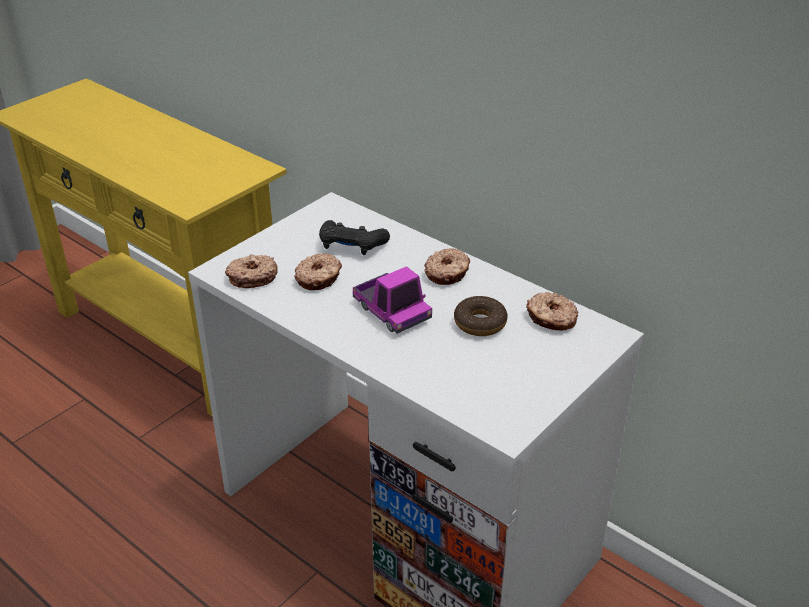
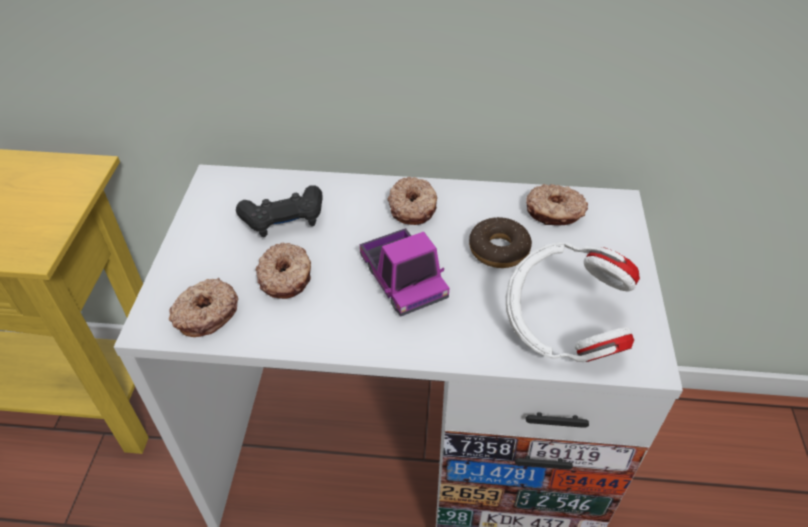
camera: 35 degrees left, 10 degrees up
toy truck [353,266,432,334] -> toy truck turned 45 degrees clockwise [360,228,449,317]
none -> white headphones [506,242,640,362]

